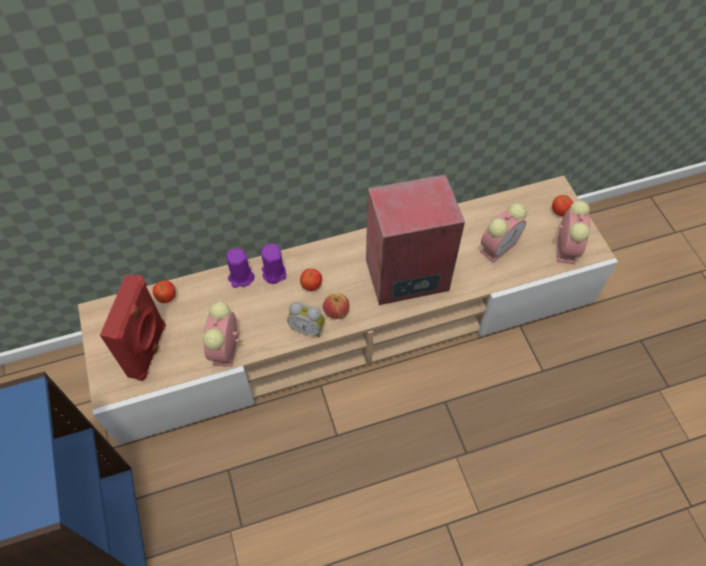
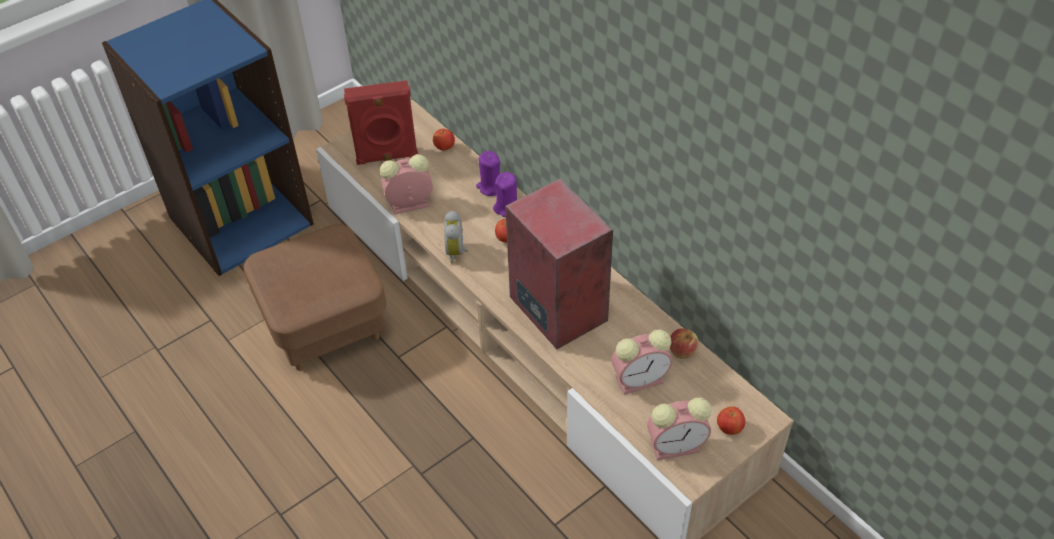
camera: 70 degrees right, 10 degrees down
apple [323,293,350,319] -> apple moved to [670,328,699,359]
alarm clock [480,203,527,263] -> alarm clock turned 45 degrees counterclockwise [612,329,672,395]
none -> brown ottoman [244,224,386,371]

